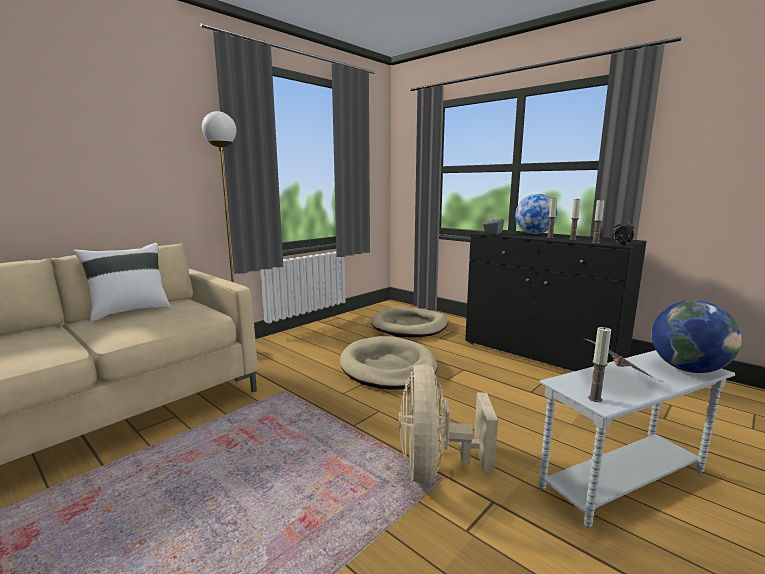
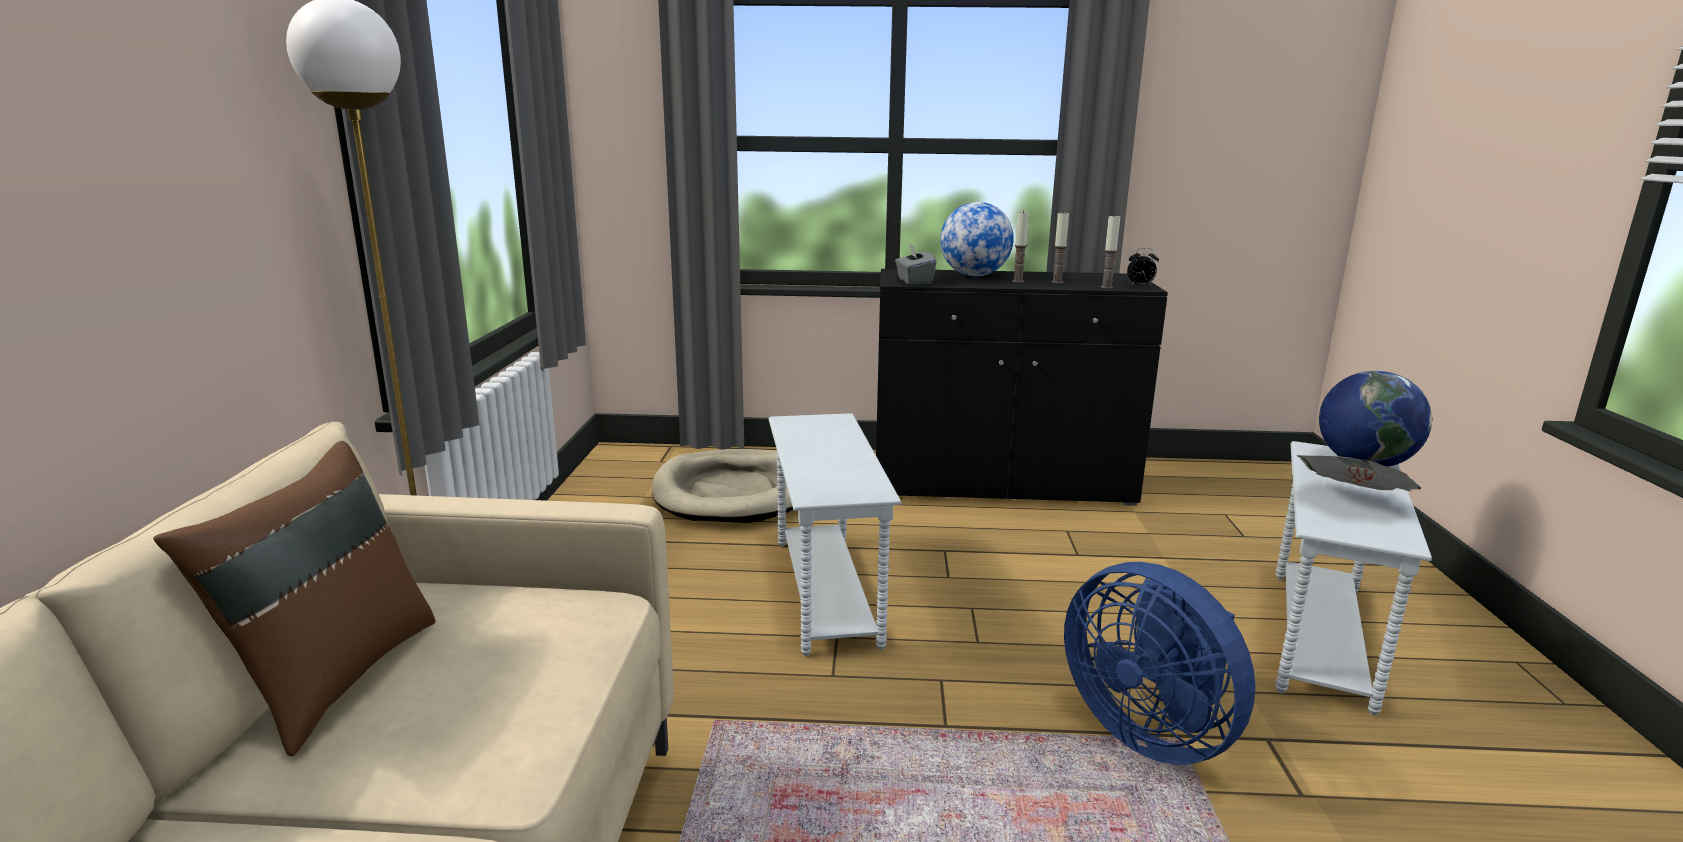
camera: 40 degrees left, 5 degrees up
white pillow [74,243,171,322] -> brown pillow [153,441,436,756]
beige dog bed [340,336,438,389] -> white side table [768,413,901,656]
beige fan [399,364,498,484] -> blue fan [1064,562,1256,765]
candle [588,327,611,402] -> none

